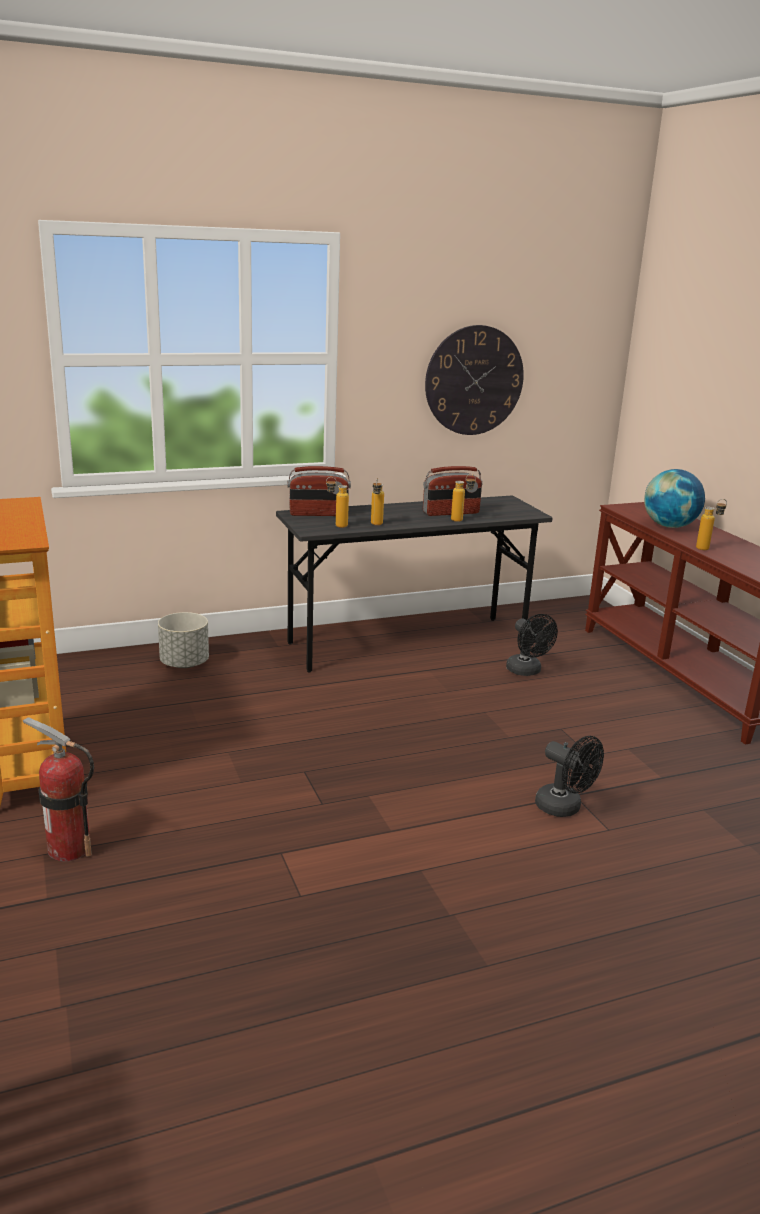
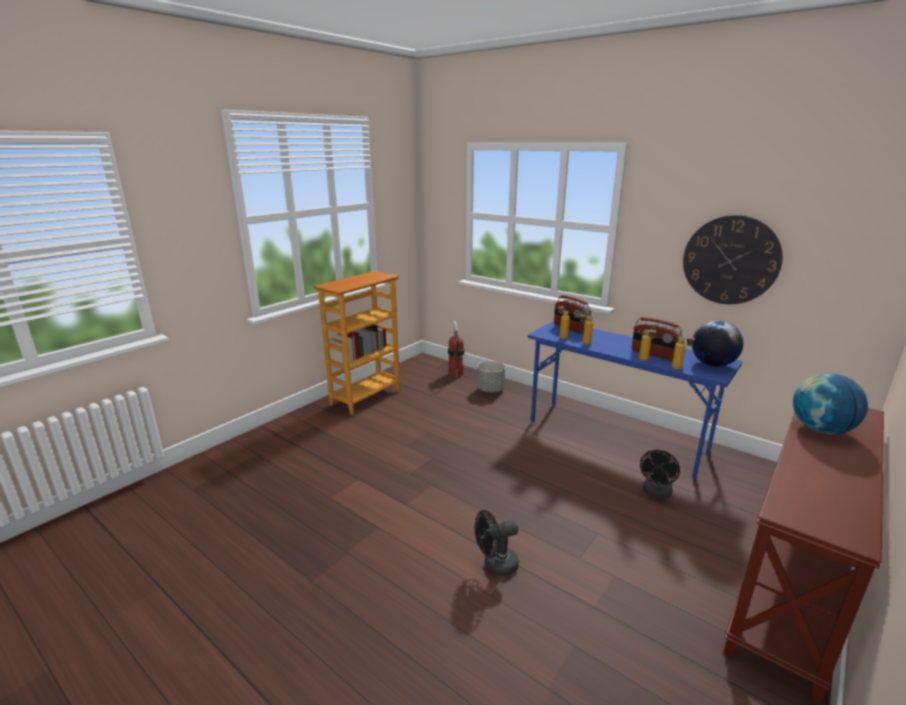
camera: 60 degrees right, 0 degrees up
fire extinguisher [23,717,94,862] -> fire extinguisher moved to [448,321,464,377]
grey desk [276,496,553,672] -> blue desk [528,321,742,479]
black fan [535,736,604,817] -> black fan turned 60 degrees clockwise [475,510,519,576]
bottle [696,499,727,550] -> bottle moved to [672,334,695,369]
none -> globe [692,321,743,367]

